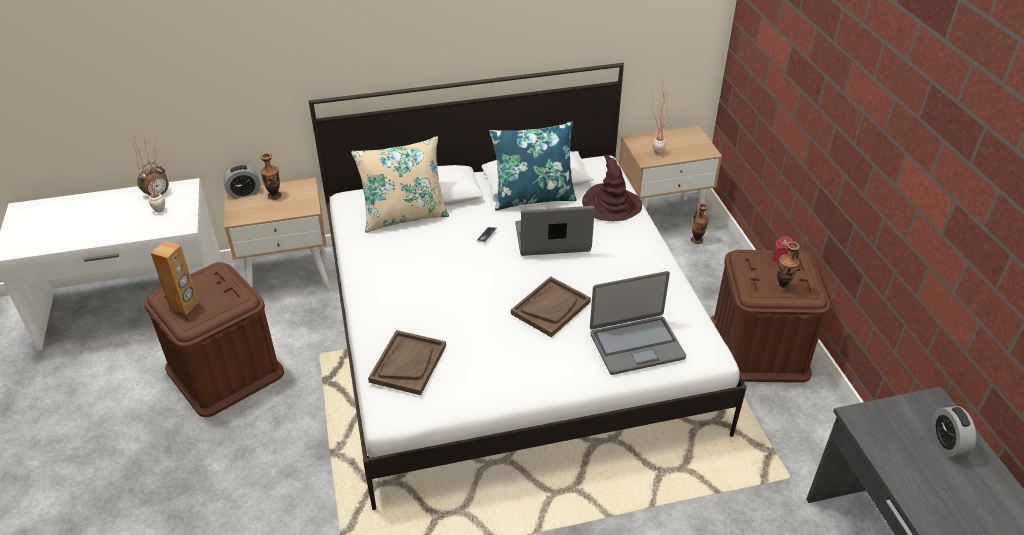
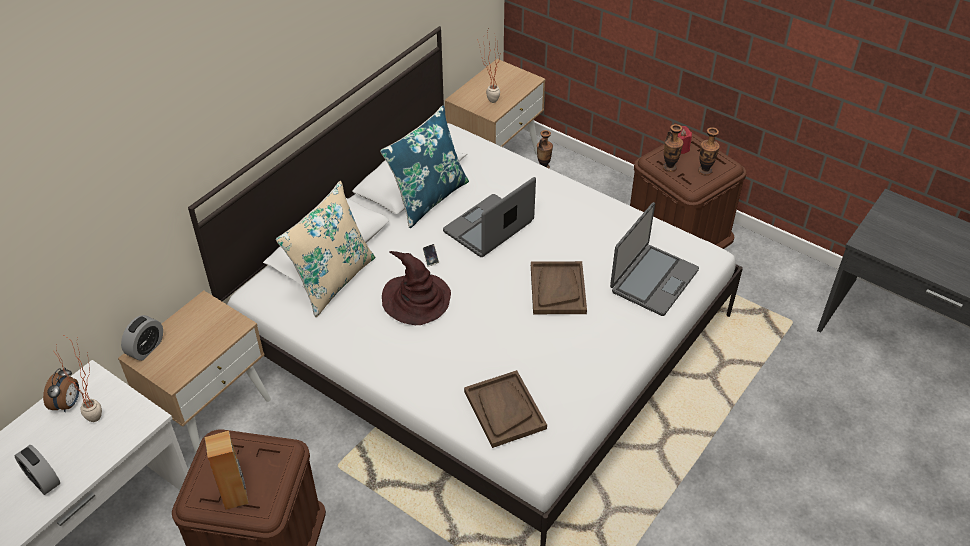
camera: 40 degrees left, 5 degrees up
vase [260,153,282,200] -> vase moved to [663,124,683,172]
brown hat [582,154,642,221] -> brown hat moved to [382,251,451,325]
alarm clock [932,406,976,457] -> alarm clock moved to [15,445,60,495]

